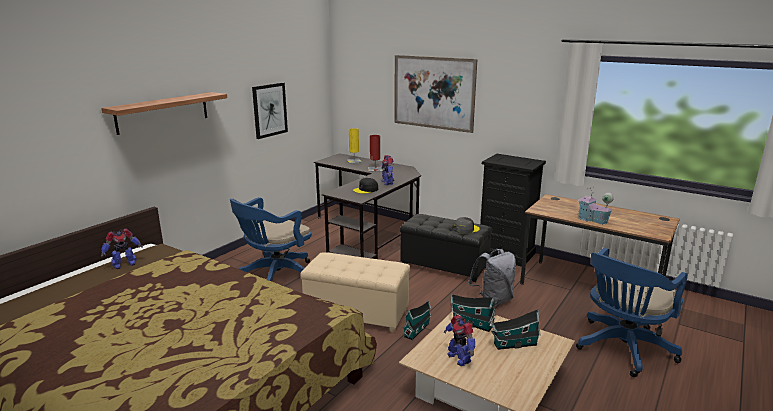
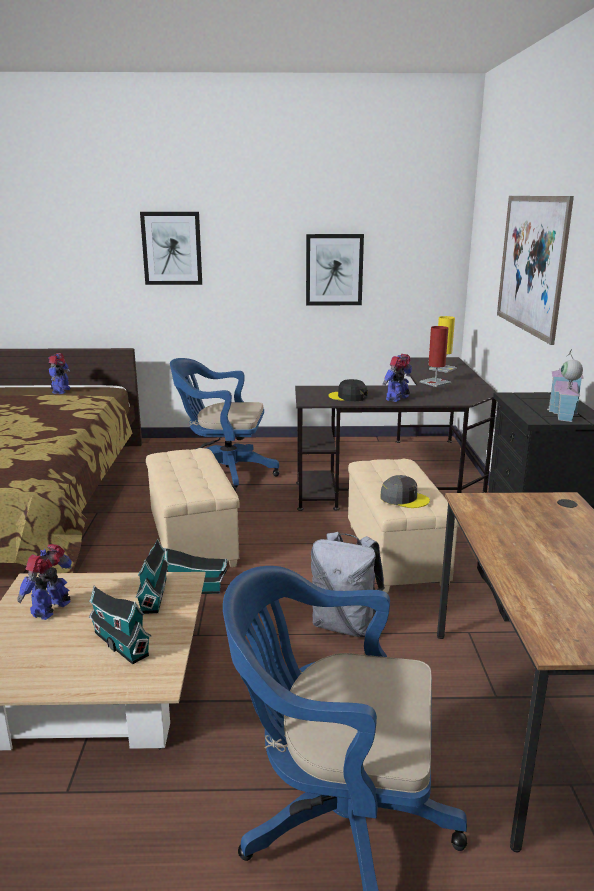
camera: 55 degrees right, 0 degrees up
shelf [101,92,227,135] -> picture [140,212,202,285]
toy robot [101,229,143,269] -> toy robot turned 105 degrees counterclockwise [48,353,70,394]
black ottoman [400,214,492,282] -> beige ottoman [348,459,459,593]
toy house [577,187,614,225] -> toy house moved to [547,349,583,422]

